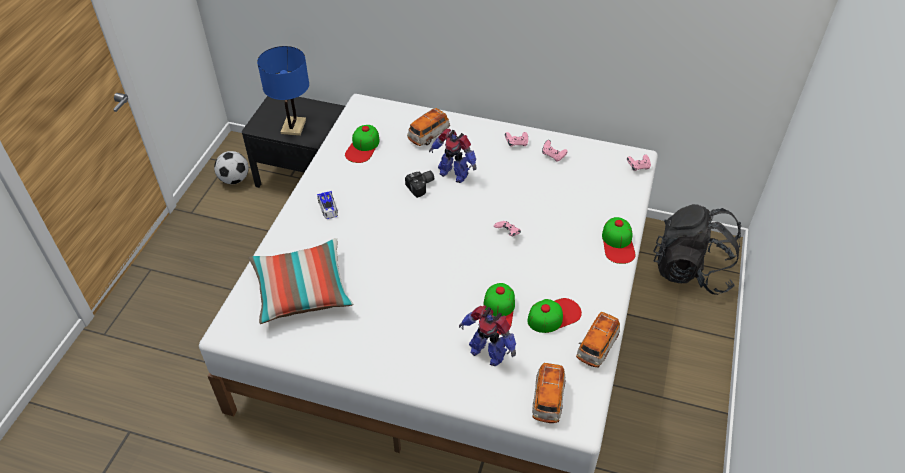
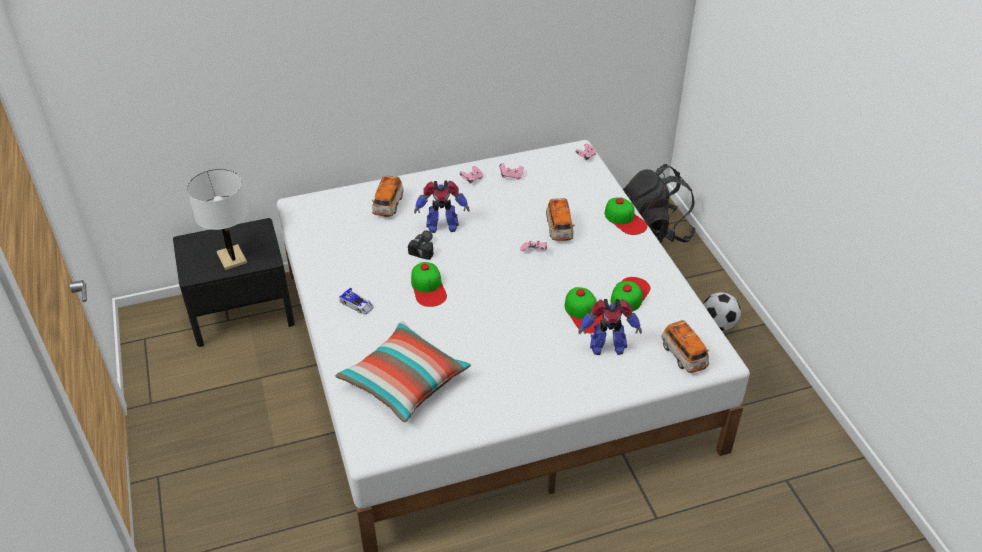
camera: 35 degrees left, 5 degrees down
football [214,151,249,184] -> football moved to [703,292,741,331]
blue table lamp [257,46,309,136] -> white table lamp [187,169,248,270]
cap [345,125,380,163] -> cap moved to [411,262,447,307]
toy car [576,312,620,367] -> toy car moved to [546,198,574,241]

